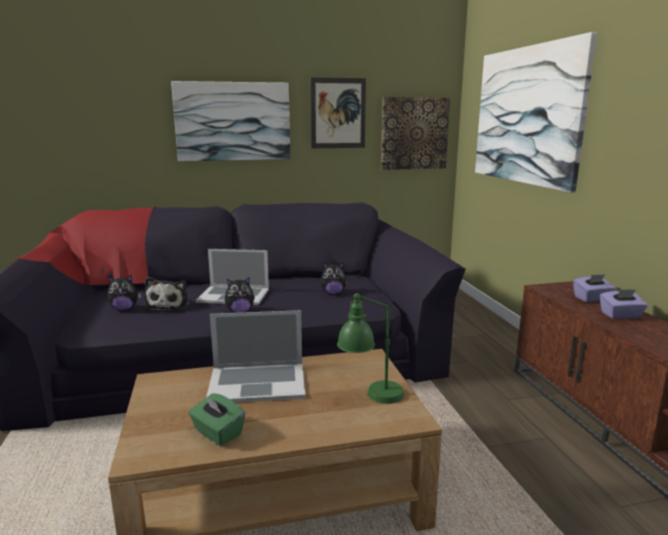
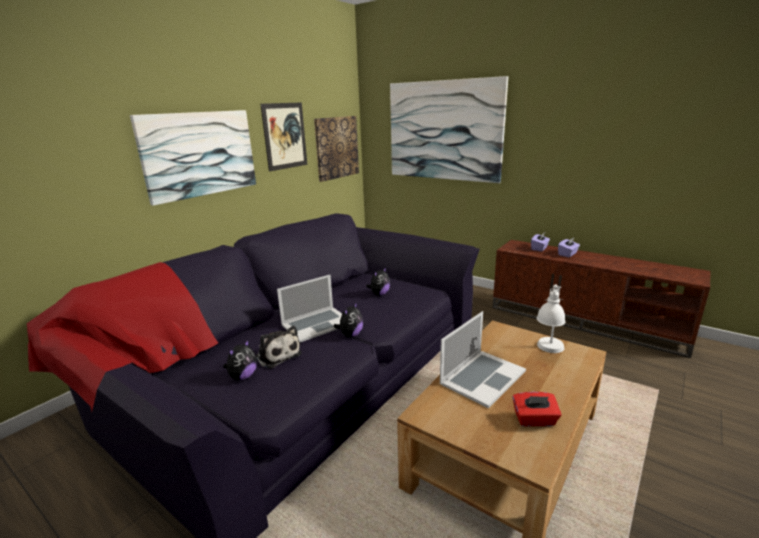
camera: 40 degrees left, 5 degrees up
green tissue box [188,393,245,446] -> red tissue box [512,392,562,426]
green table lamp [337,293,404,404] -> white table lamp [537,284,565,353]

